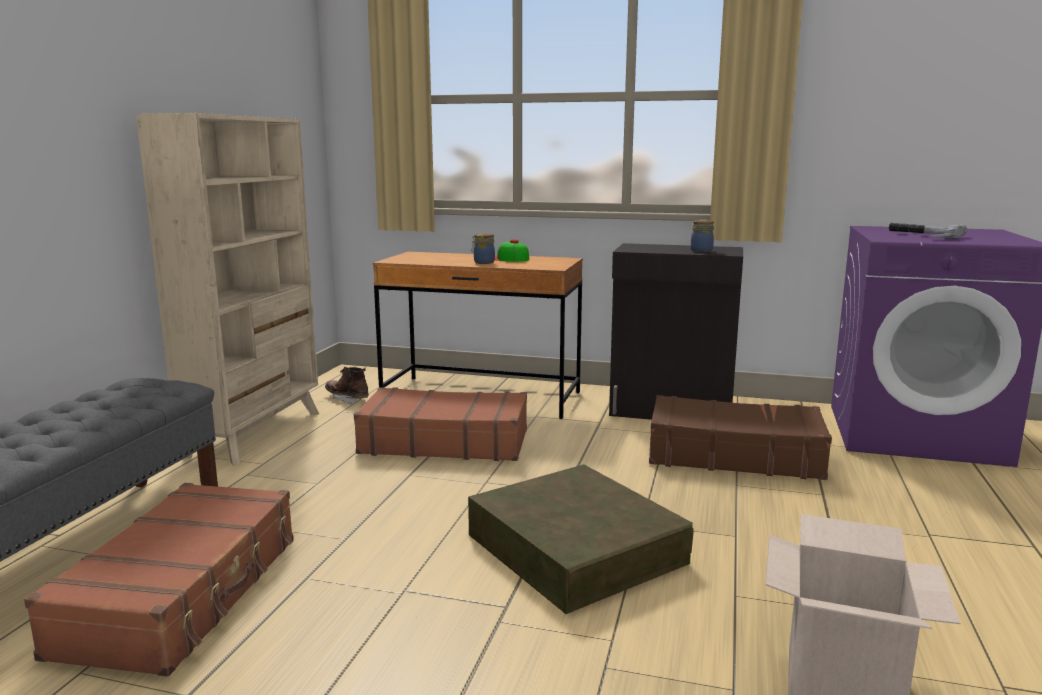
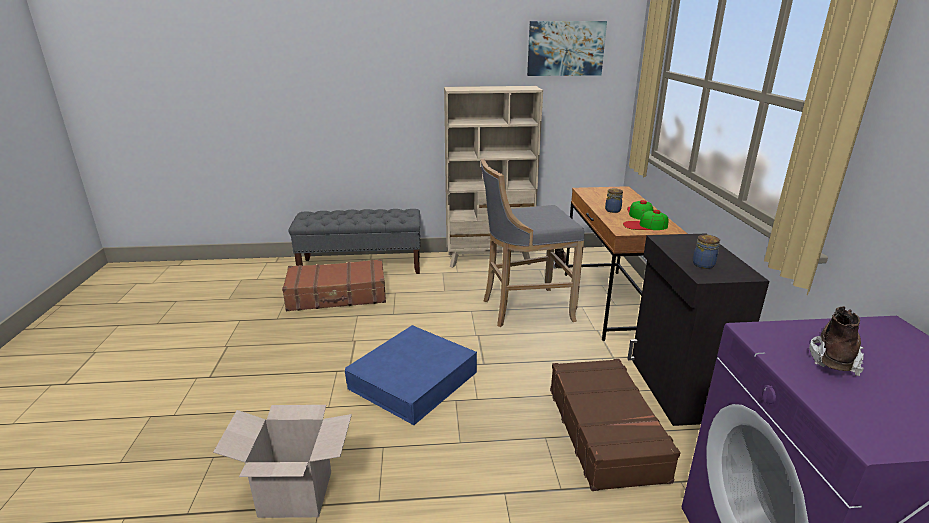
camera: 70 degrees right, 10 degrees up
brown suitcase [354,387,527,461] -> grey stool [481,159,584,327]
brown storage box [468,464,694,614] -> blue storage box [345,325,477,425]
hammer [889,223,967,238] -> brown boot [809,306,864,376]
none -> picture [527,21,607,76]
none -> cap [623,210,669,230]

